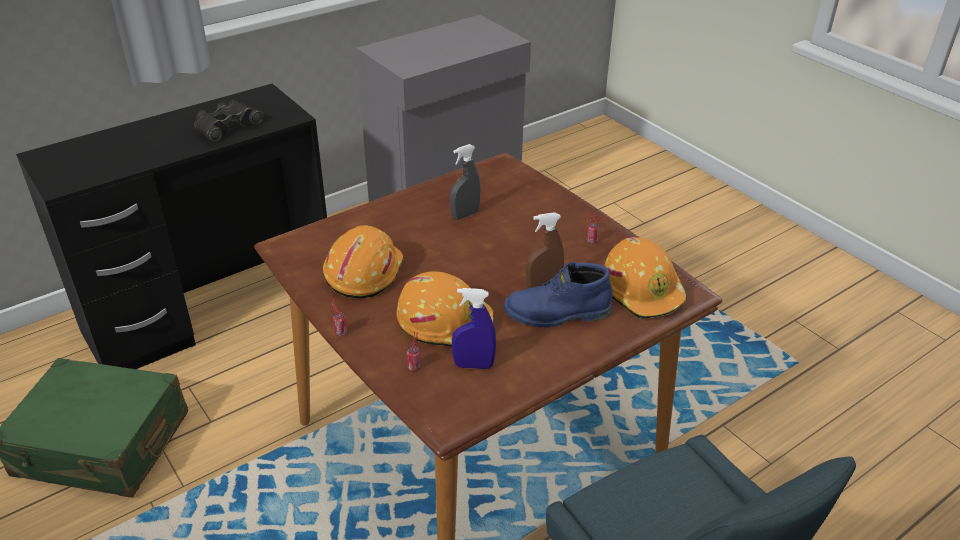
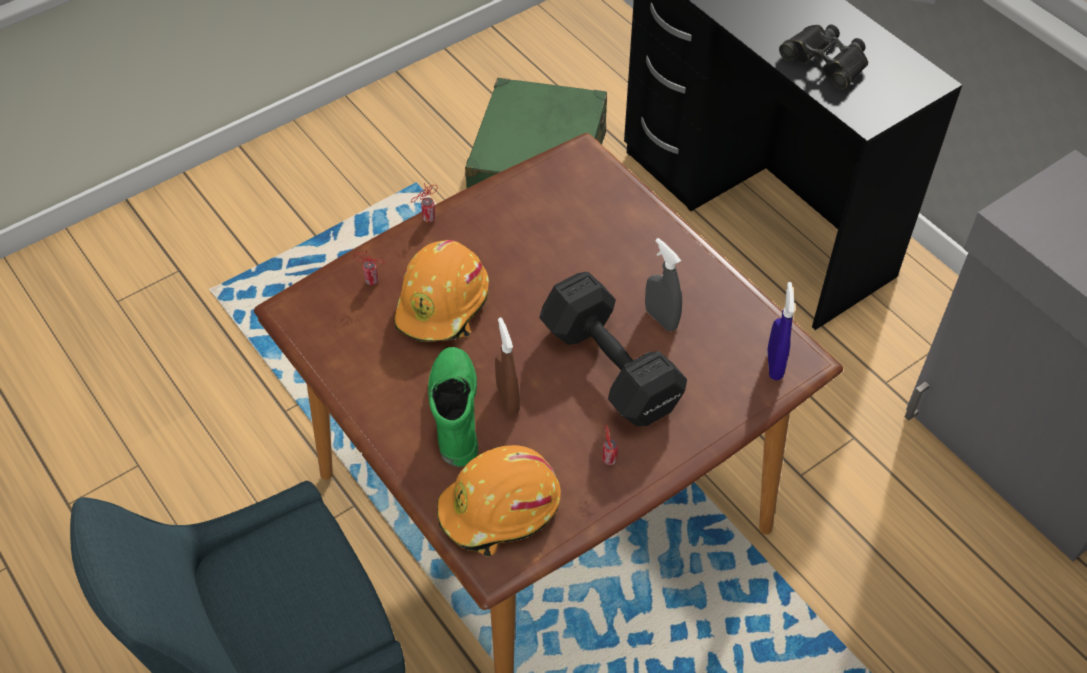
camera: 90 degrees right, 15 degrees up
orange hard hat [323,225,403,298] -> none
blue spray bottle [452,288,496,369] -> blue spray bottle moved to [768,282,795,380]
blue boot [504,262,612,328] -> green boot [428,347,478,467]
none -> black dumbbell [539,272,687,426]

